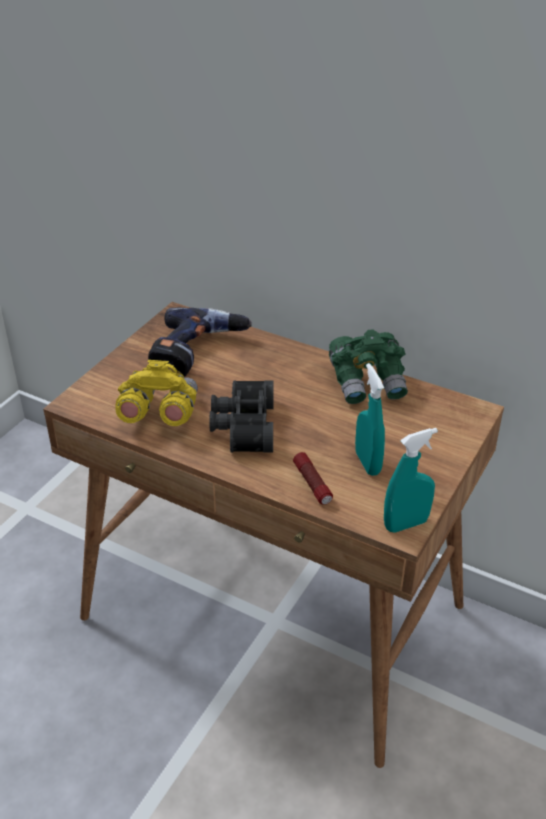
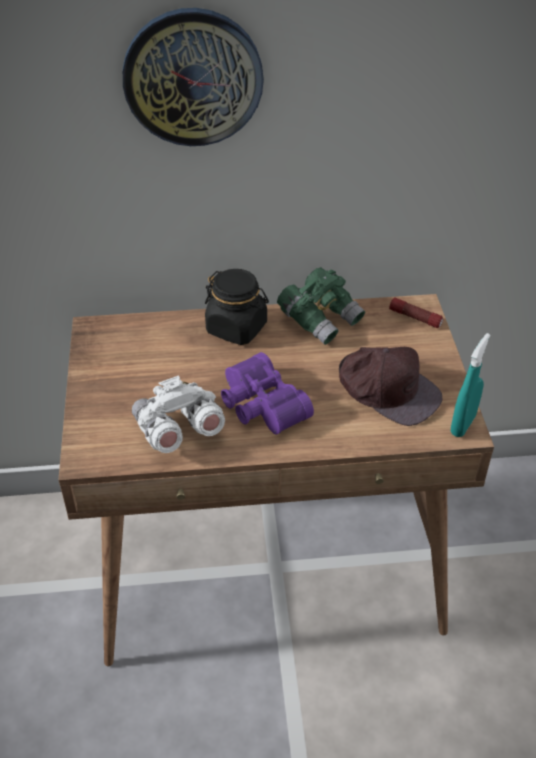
camera: 35 degrees left, 5 degrees up
yellow binoculars [115,360,198,426] -> white binoculars [132,375,225,453]
power drill [148,307,252,377] -> none
black binoculars [209,380,274,452] -> purple binoculars [221,352,314,434]
flashlight [293,452,333,505] -> flashlight moved to [389,297,443,328]
turquoise spray bottle [355,363,385,476] -> brown cap [339,347,442,426]
none -> wall clock [123,8,264,146]
none -> black jar [205,269,269,345]

